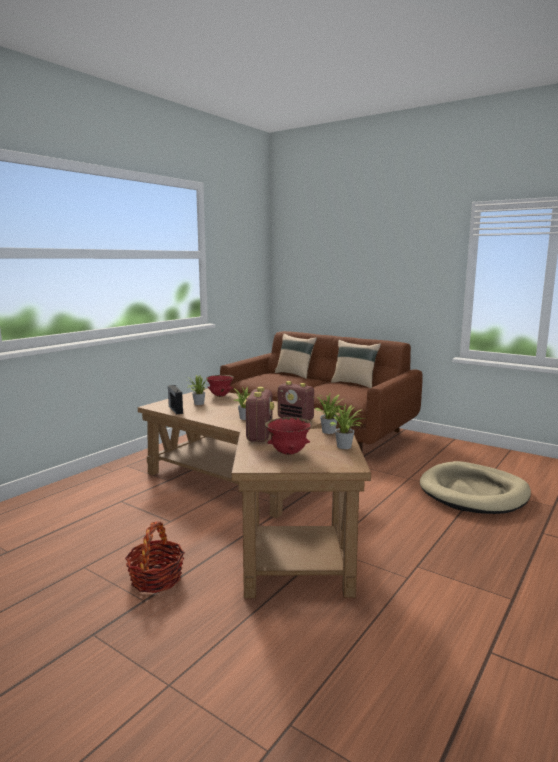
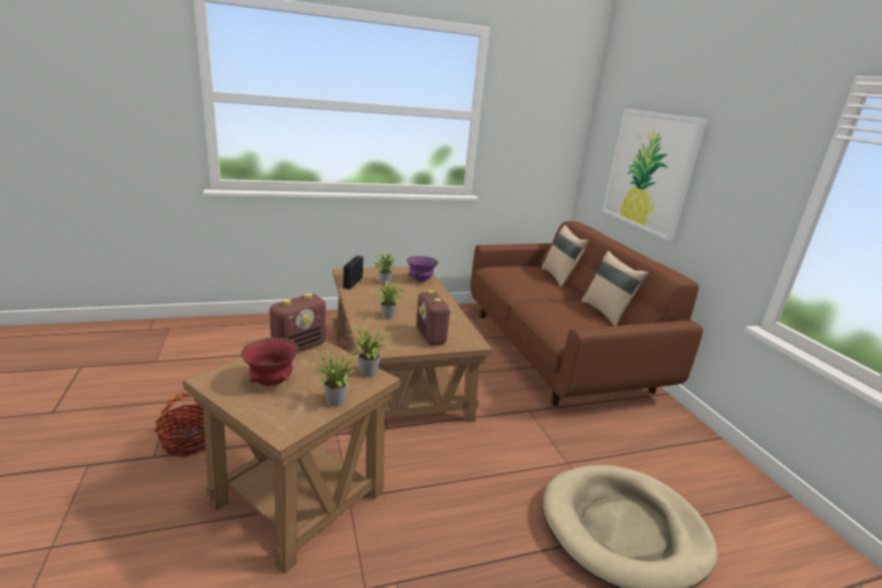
camera: 35 degrees right, 10 degrees up
red bowl [206,375,234,397] -> purple bowl [407,256,439,282]
none -> picture [602,109,707,241]

